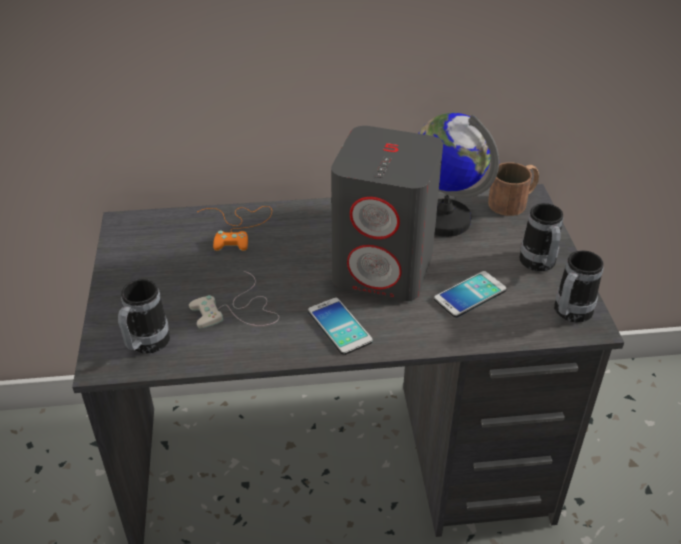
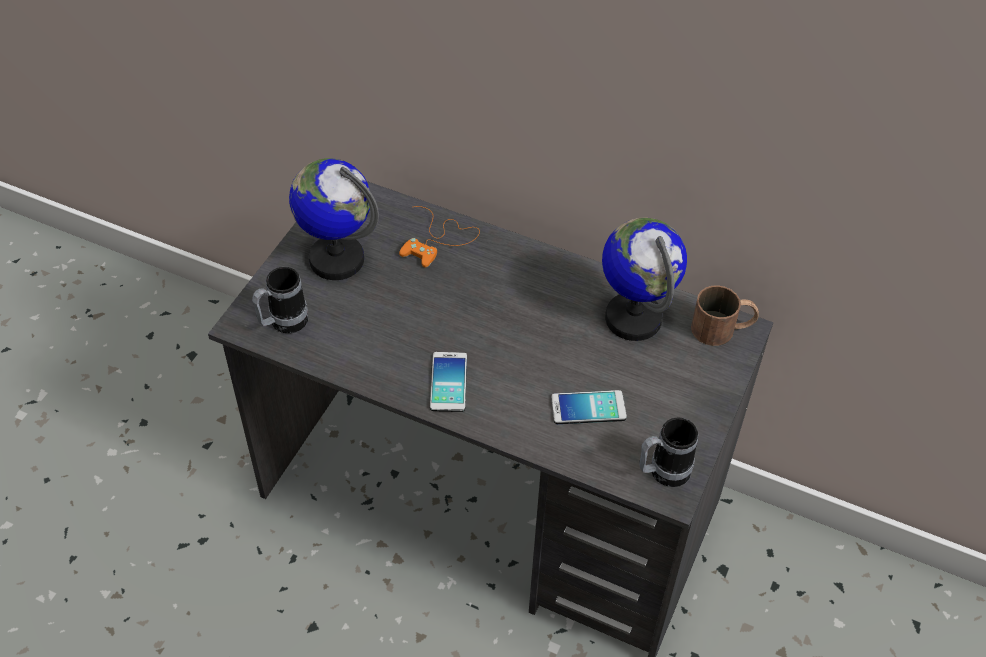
camera: 30 degrees right, 10 degrees up
white game controller [189,271,279,329] -> none
grey speaker [331,126,443,301] -> none
mug [519,203,563,271] -> none
none -> globe [289,158,379,280]

